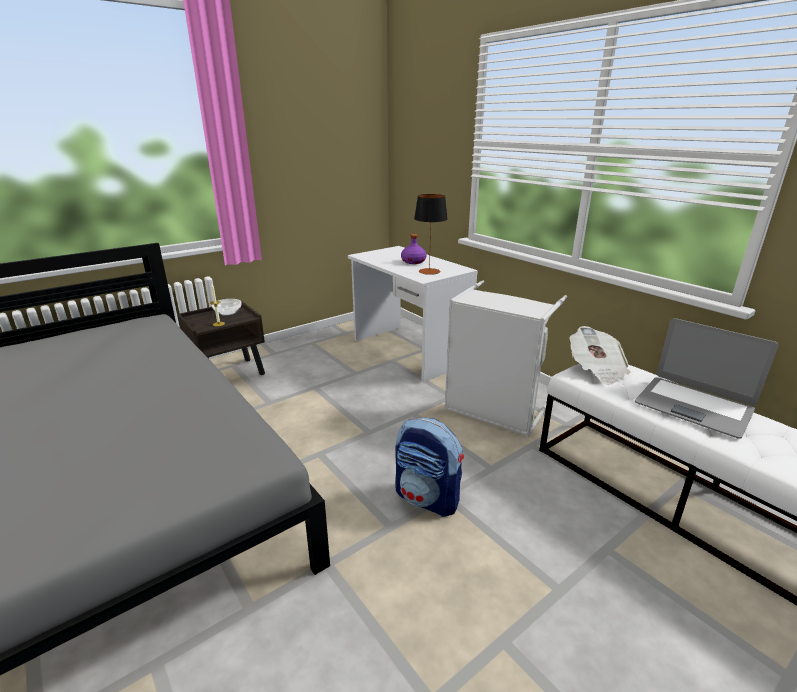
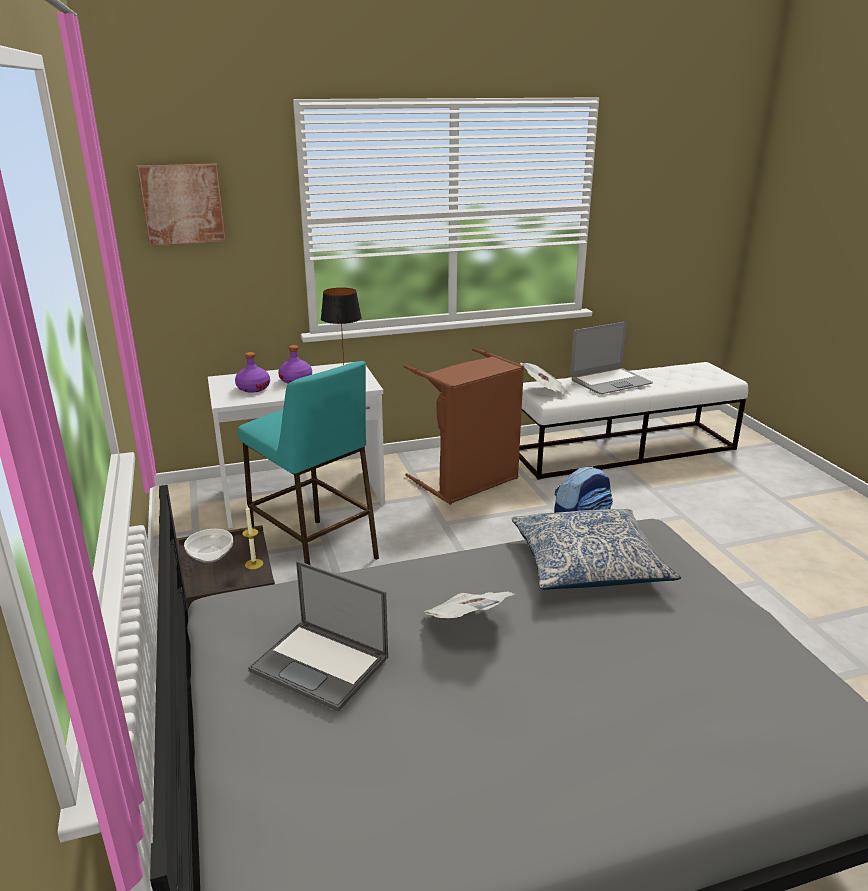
camera: 70 degrees left, 0 degrees up
grey laundry basket [444,280,567,437] -> brown laundry basket [403,348,524,505]
none -> picture [136,164,226,246]
none -> purple bottle [235,352,270,393]
none -> turquoise stool [238,361,379,565]
none -> laptop [248,561,388,712]
none -> newspaper [423,592,514,618]
none -> pillow [511,509,681,590]

